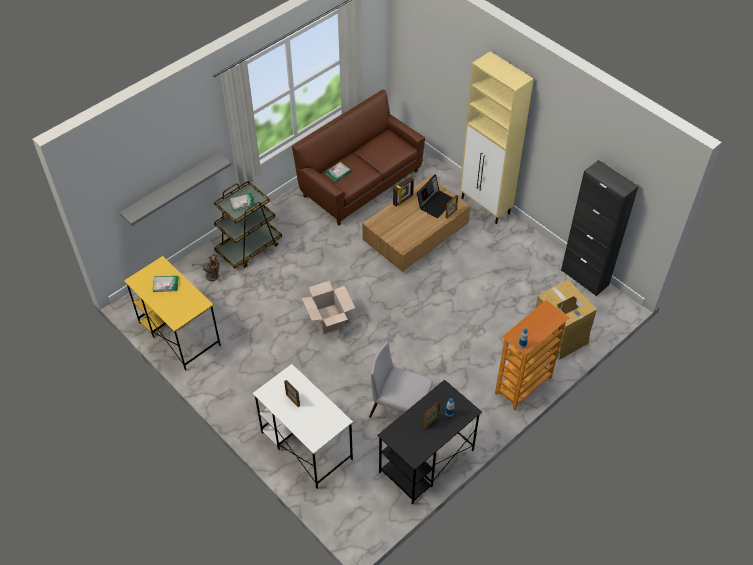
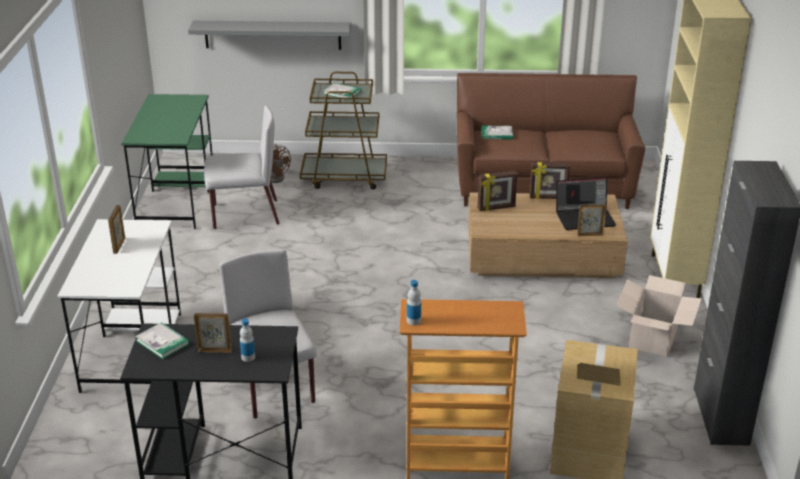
camera: 45 degrees right, 20 degrees down
yellow desk [124,256,221,370] -> green desk [121,94,213,229]
book [153,276,179,292] -> book moved to [135,322,190,359]
cardboard box [302,281,355,334] -> cardboard box moved to [616,275,702,357]
none -> grey chair [204,105,280,229]
none -> picture frame [478,170,517,211]

